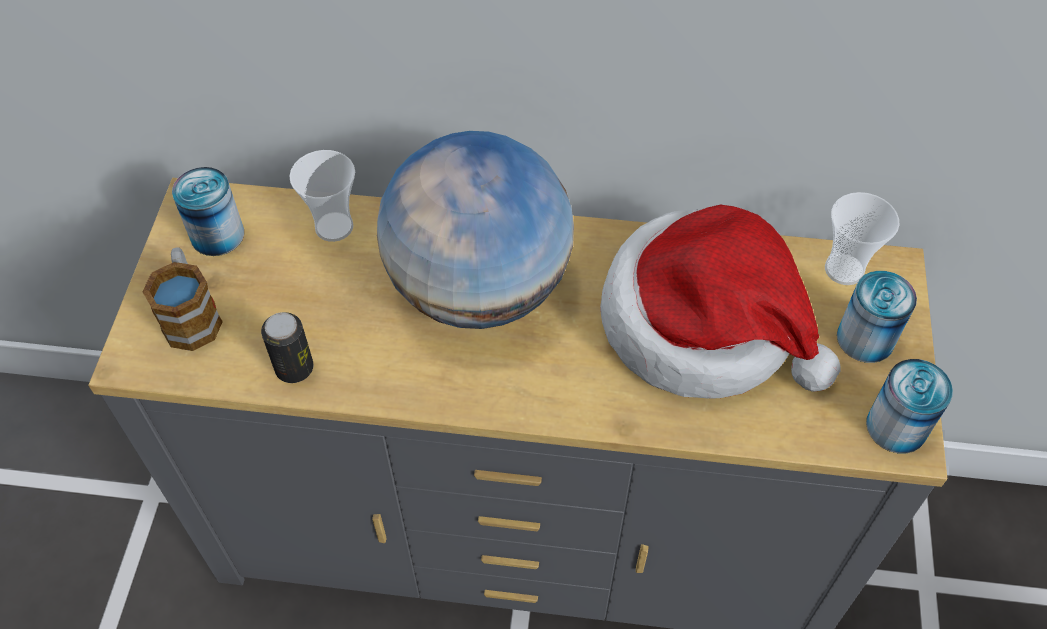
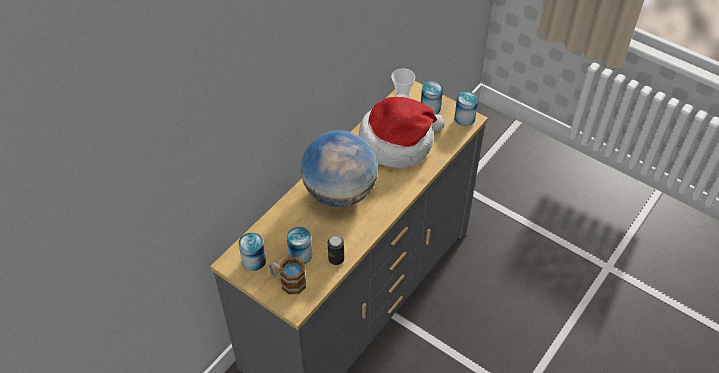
camera: 60 degrees left, 5 degrees down
cup [289,150,355,242] -> none
none -> can [286,227,312,264]

